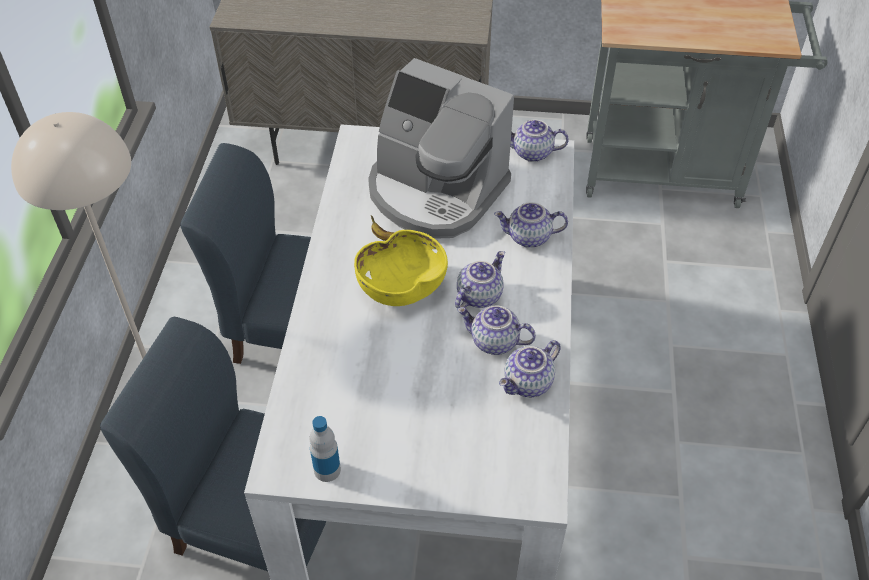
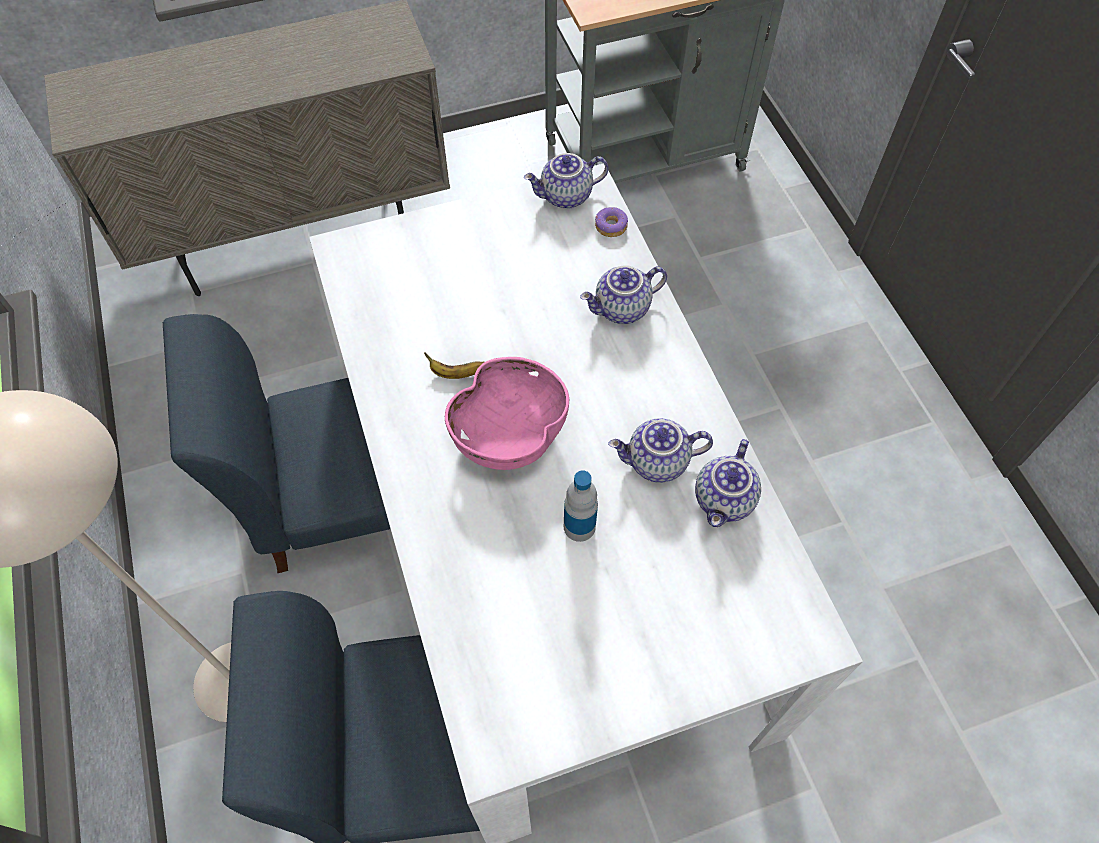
camera: 25 degrees left, 10 degrees up
bottle [309,416,341,482] -> bottle moved to [564,470,598,542]
yellow bowl [354,230,448,306] -> pink bowl [445,357,569,470]
coffee machine [368,58,514,239] -> none
teapot [455,251,505,309] -> none
none -> donut [595,207,628,237]

